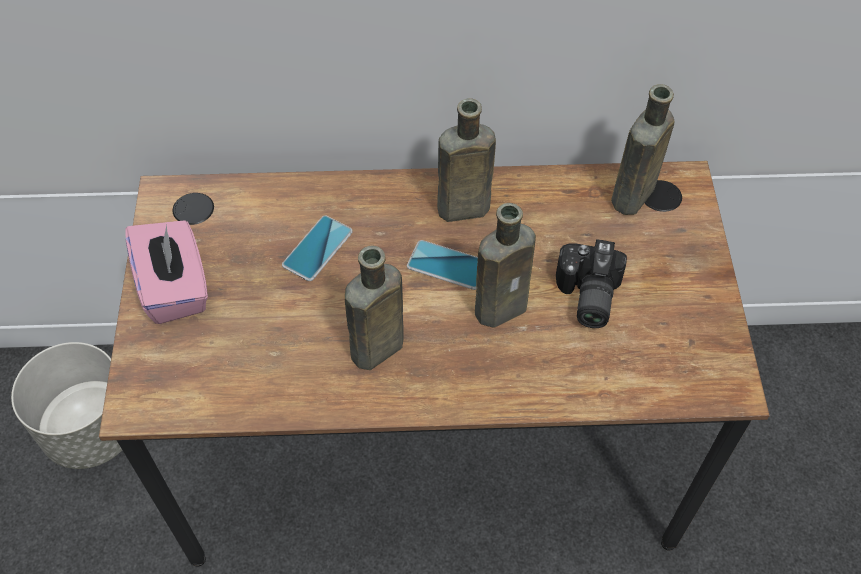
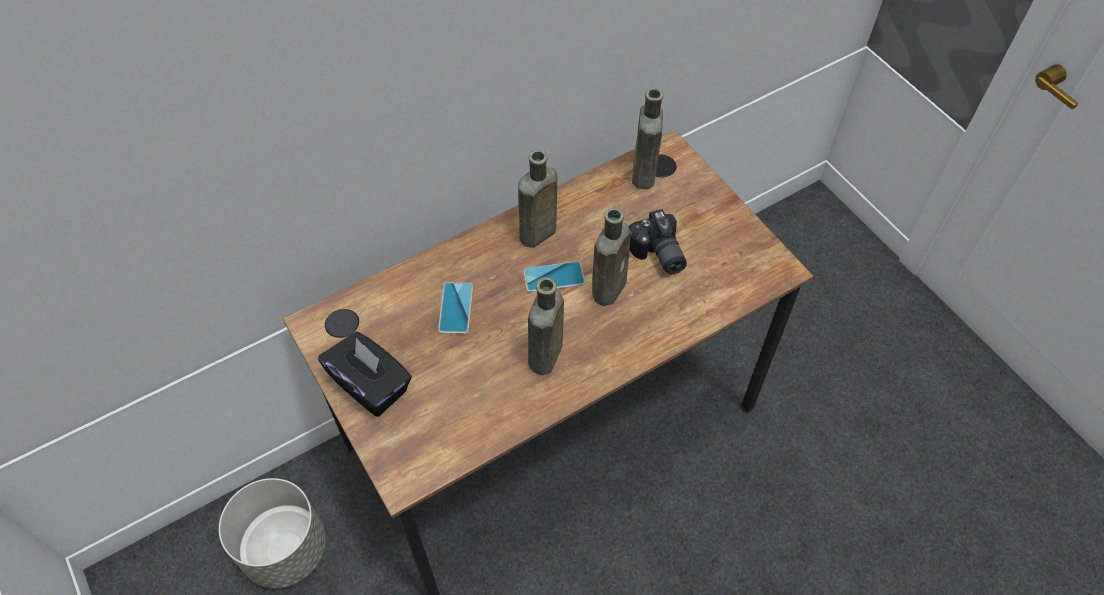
camera: 30 degrees left, 0 degrees up
pink tissue box [125,220,208,324] -> black tissue box [318,332,412,417]

